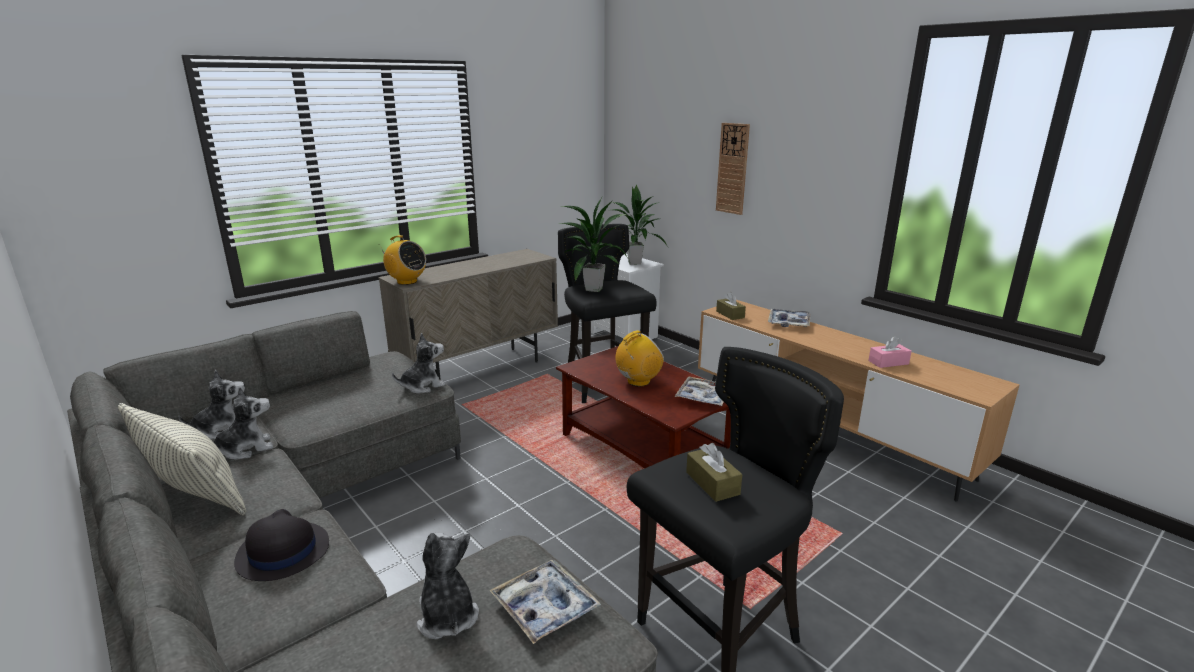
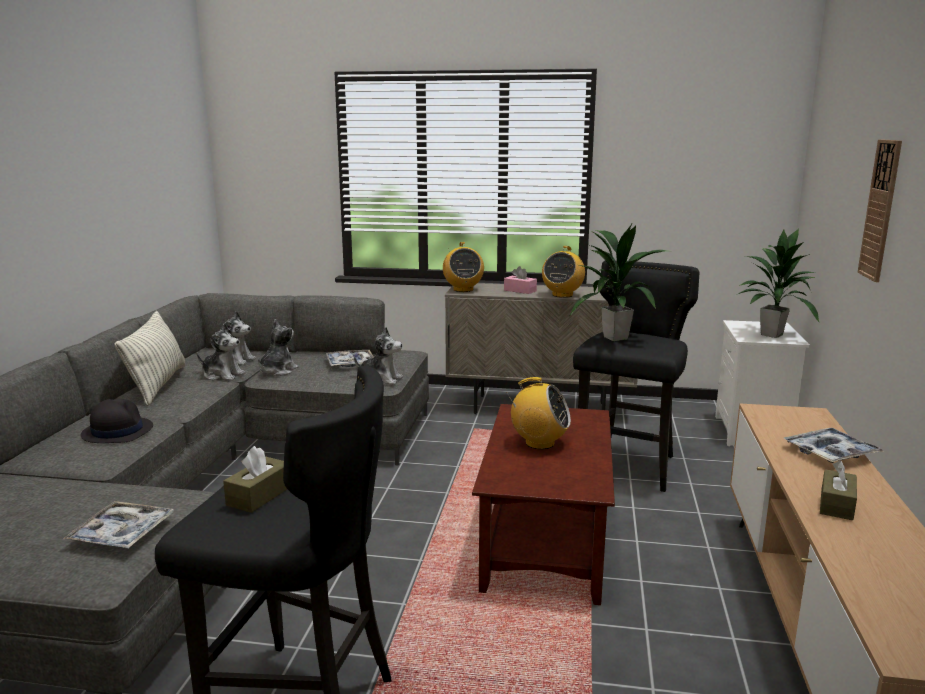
camera: 50 degrees right, 5 degrees down
plush toy [417,533,479,639] -> plush toy moved to [258,319,298,376]
tray [675,376,724,406] -> tray moved to [326,350,373,367]
brown tissue box [716,292,746,320] -> brown tissue box moved to [820,460,857,520]
pink tissue box [868,336,912,368] -> pink tissue box moved to [504,266,537,294]
none -> radio [542,246,585,298]

